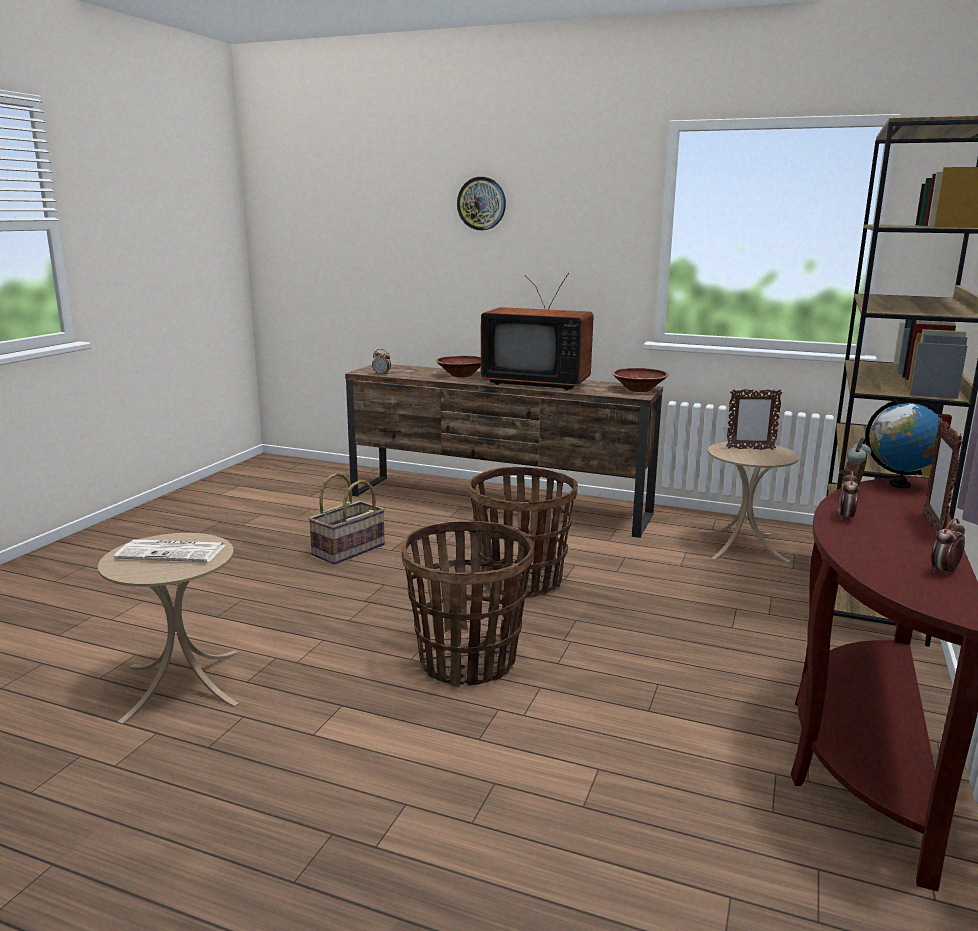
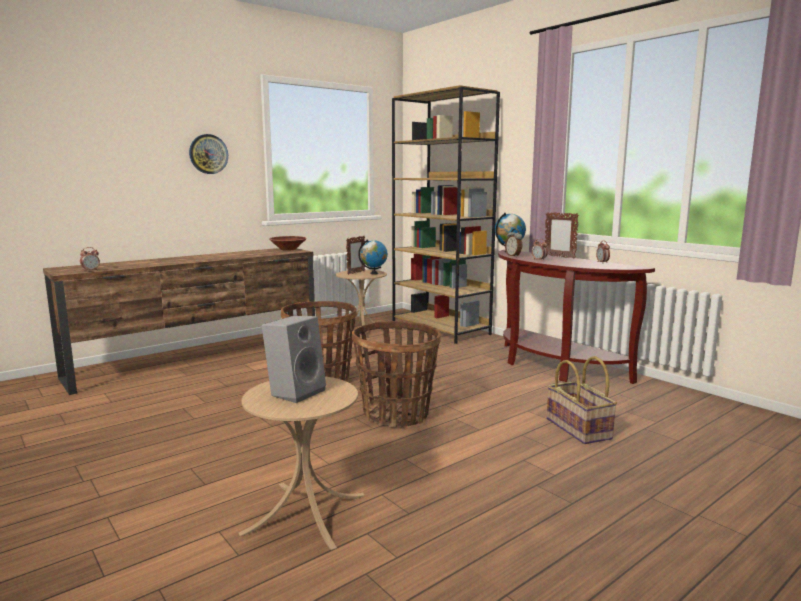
camera: 60 degrees left, 5 degrees down
newspaper [114,539,225,562] -> grey speaker [262,316,326,403]
basket [308,473,385,564] -> basket moved to [547,356,617,444]
brown bowl [436,356,481,377] -> none
wall clock [457,177,506,230] -> wall clock moved to [189,134,228,174]
television [481,272,594,390] -> none
none -> globe [358,239,388,275]

